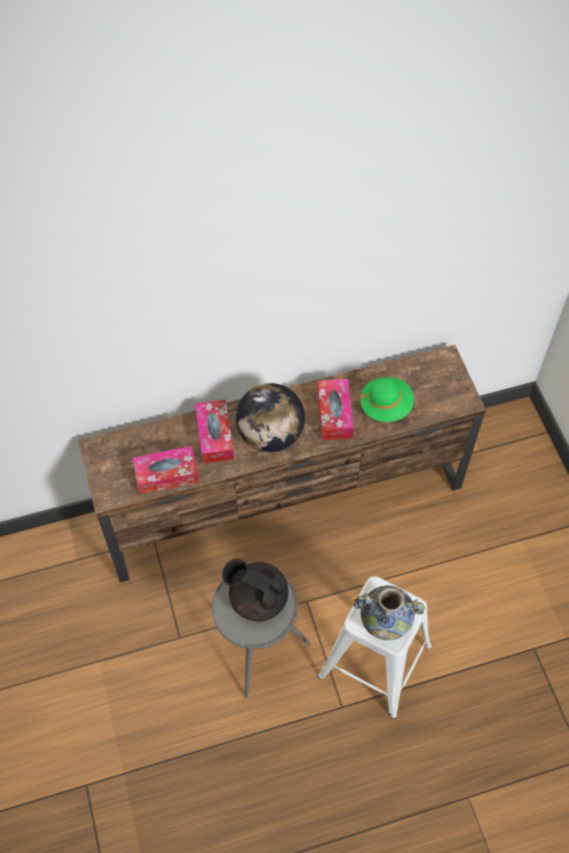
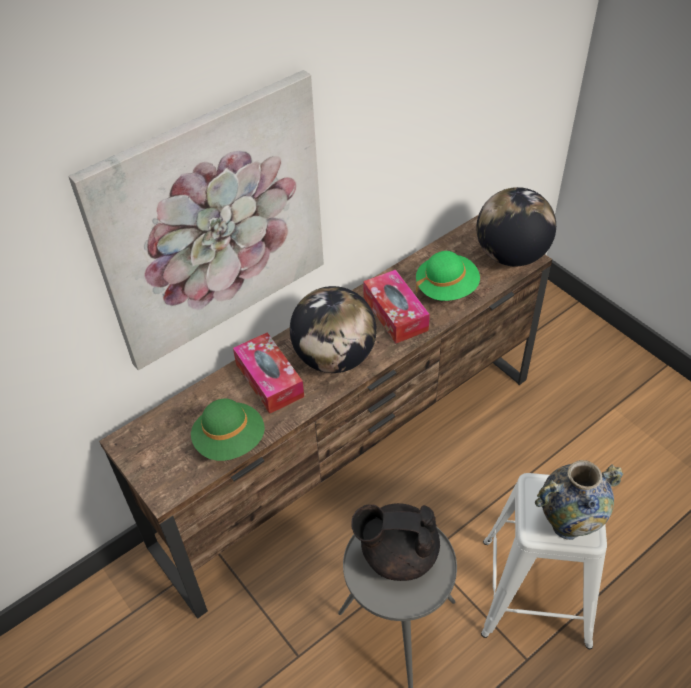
camera: 20 degrees left, 10 degrees down
tissue box [133,446,199,494] -> green hat [191,398,265,461]
none -> picture [69,70,324,370]
none -> globe [476,187,556,267]

